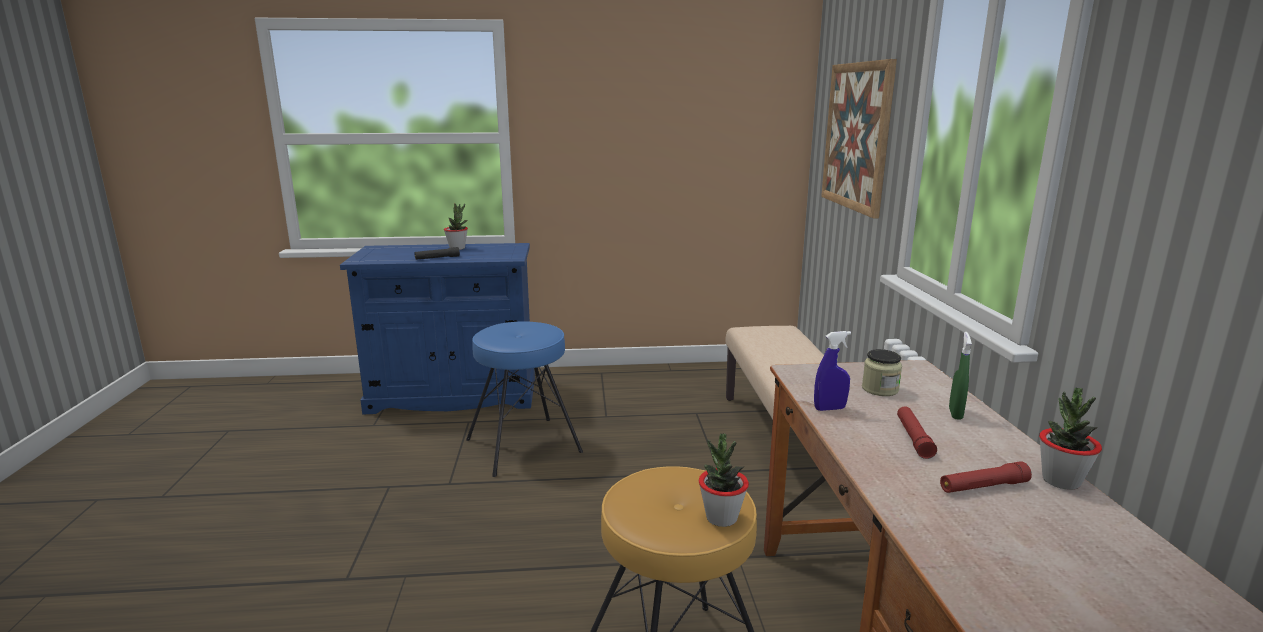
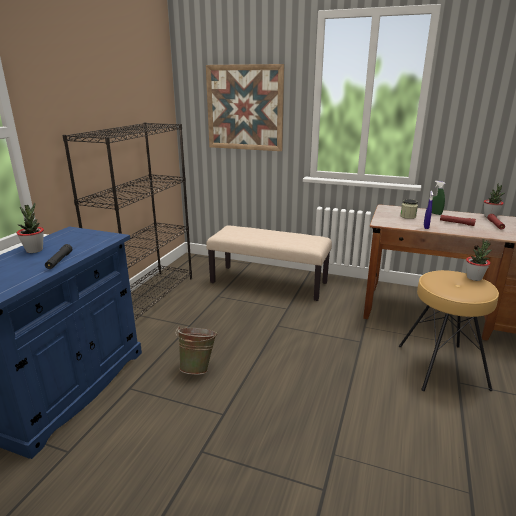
camera: 65 degrees left, 5 degrees up
blue stool [466,321,583,477] -> green bucket [175,326,218,375]
none -> black bookcase [63,123,192,320]

